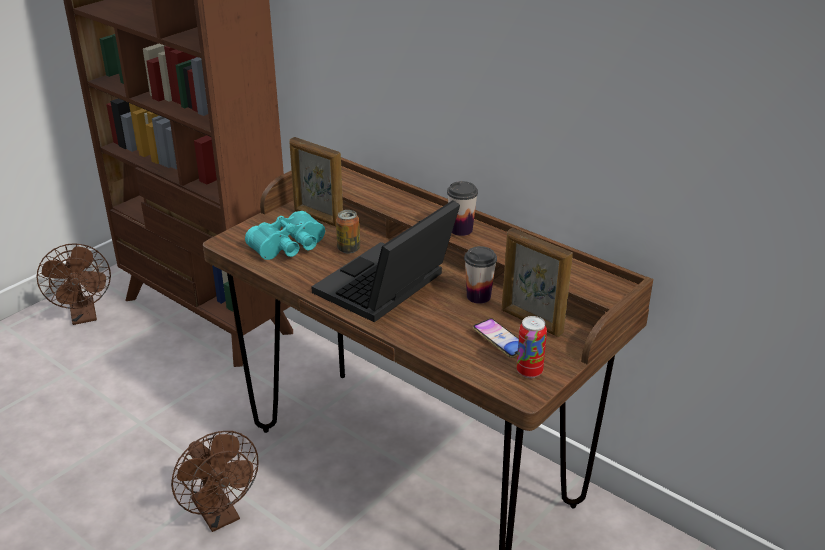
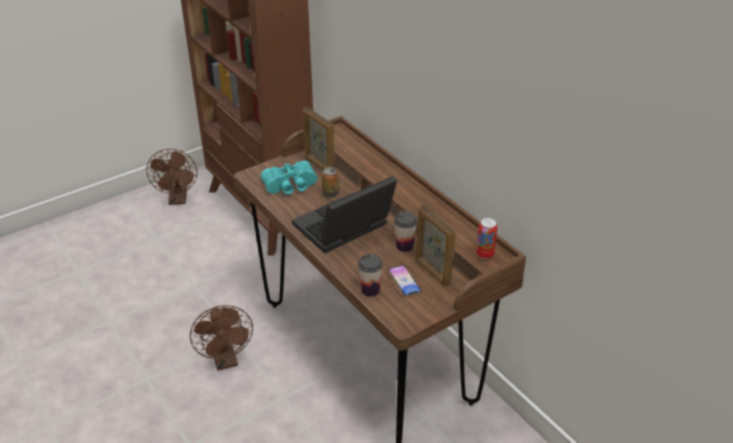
camera: 15 degrees right, 5 degrees up
cup [447,181,478,236] -> cup moved to [358,254,383,297]
can [516,316,547,378] -> can moved to [476,218,497,259]

